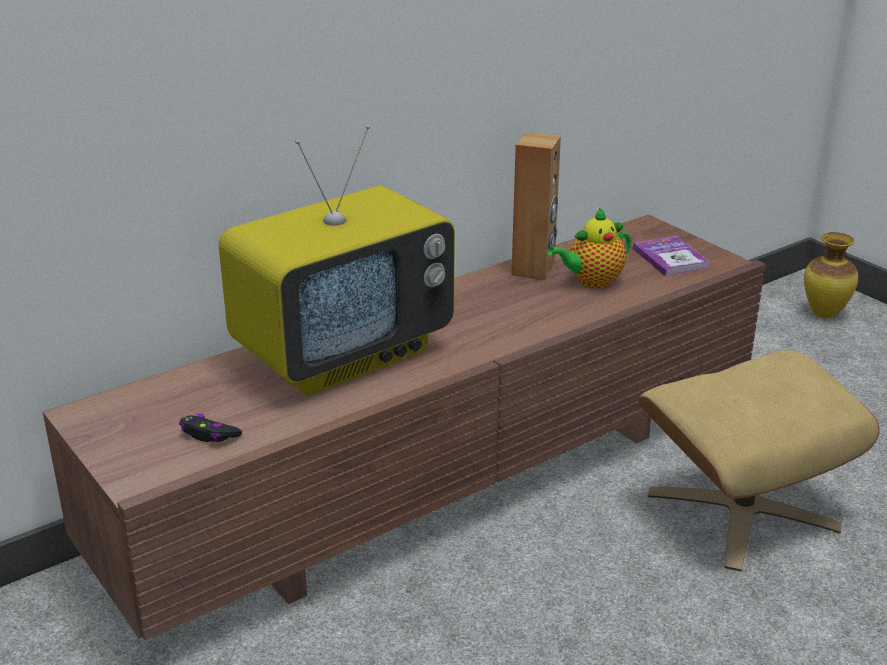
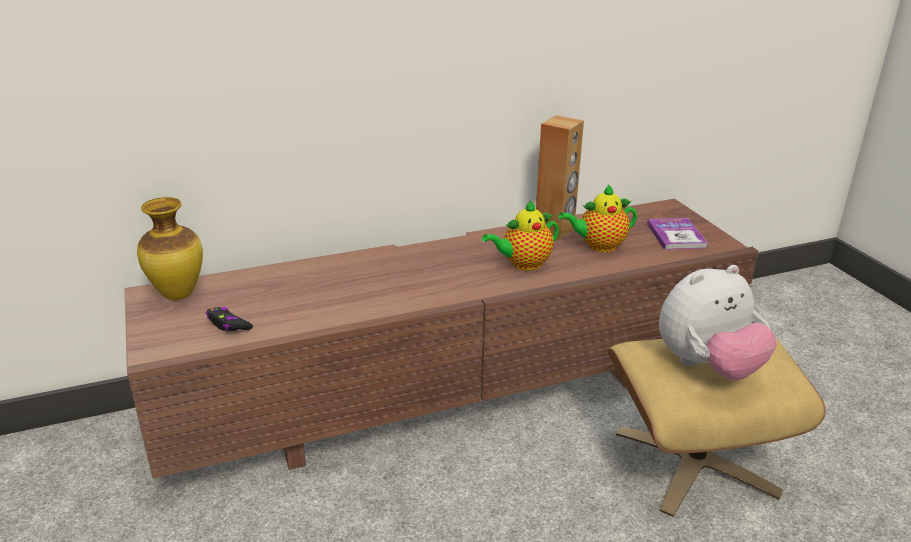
camera: 15 degrees right, 0 degrees up
television [219,125,455,396] -> none
vase [804,232,858,319] -> vase moved to [137,197,203,300]
none -> teapot [482,200,559,271]
none -> plush toy [659,265,777,380]

